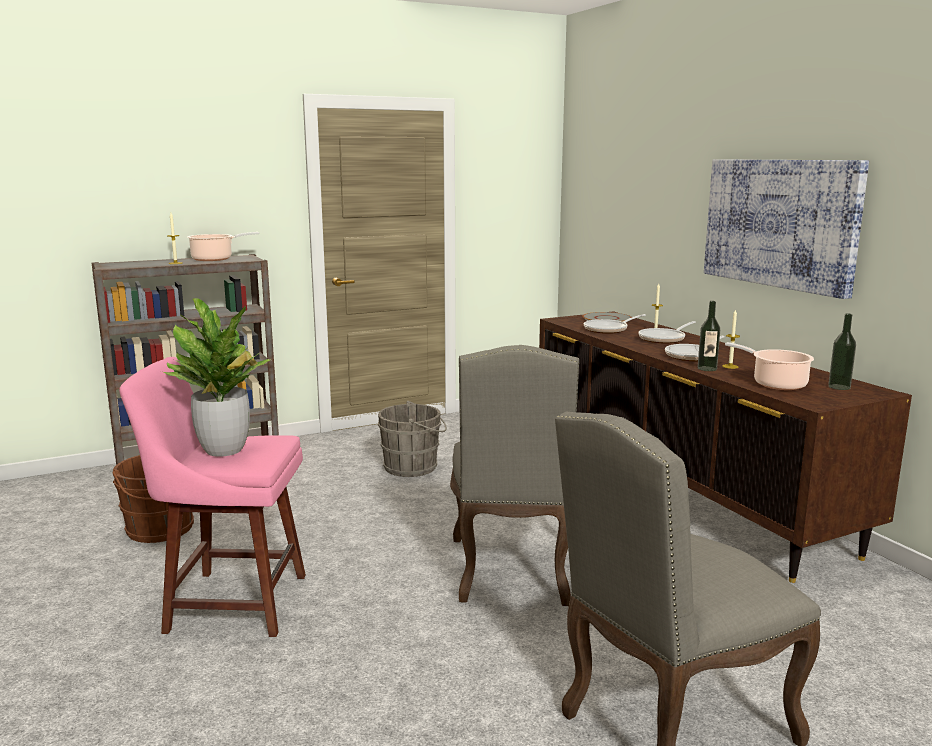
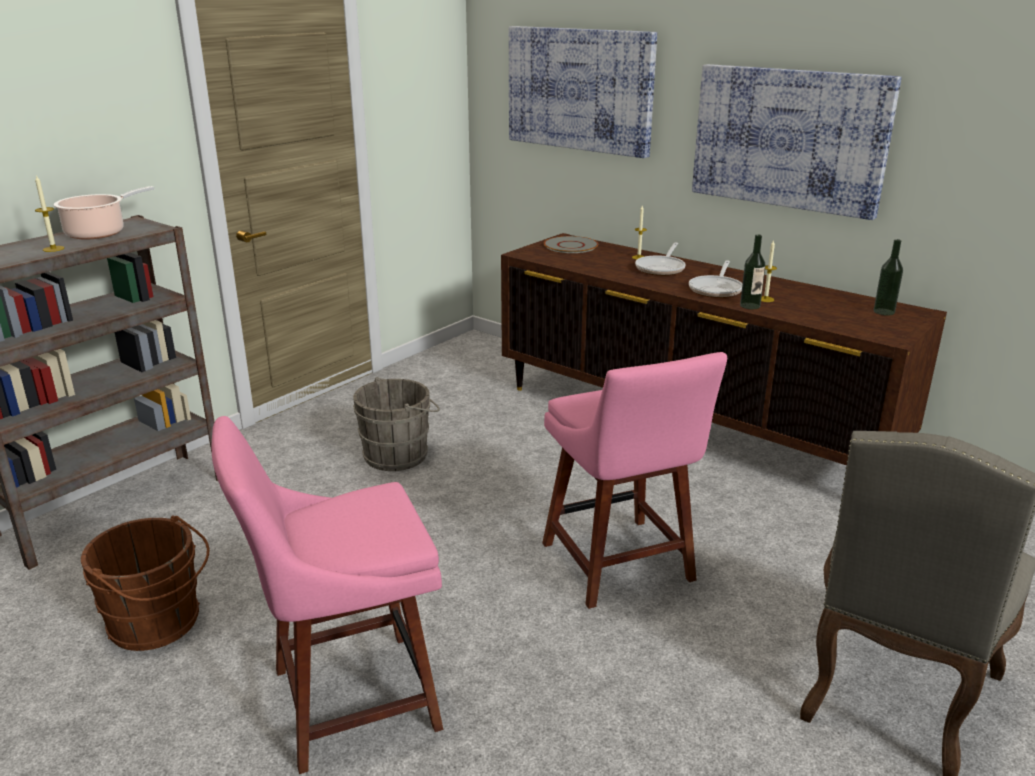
camera: 25 degrees left, 10 degrees up
potted plant [163,298,270,457] -> none
grey chair [450,345,579,606] -> pink stool [542,352,727,609]
frying pan [584,314,646,334] -> none
cooking pot [725,342,814,390] -> none
none -> picture [509,26,657,158]

